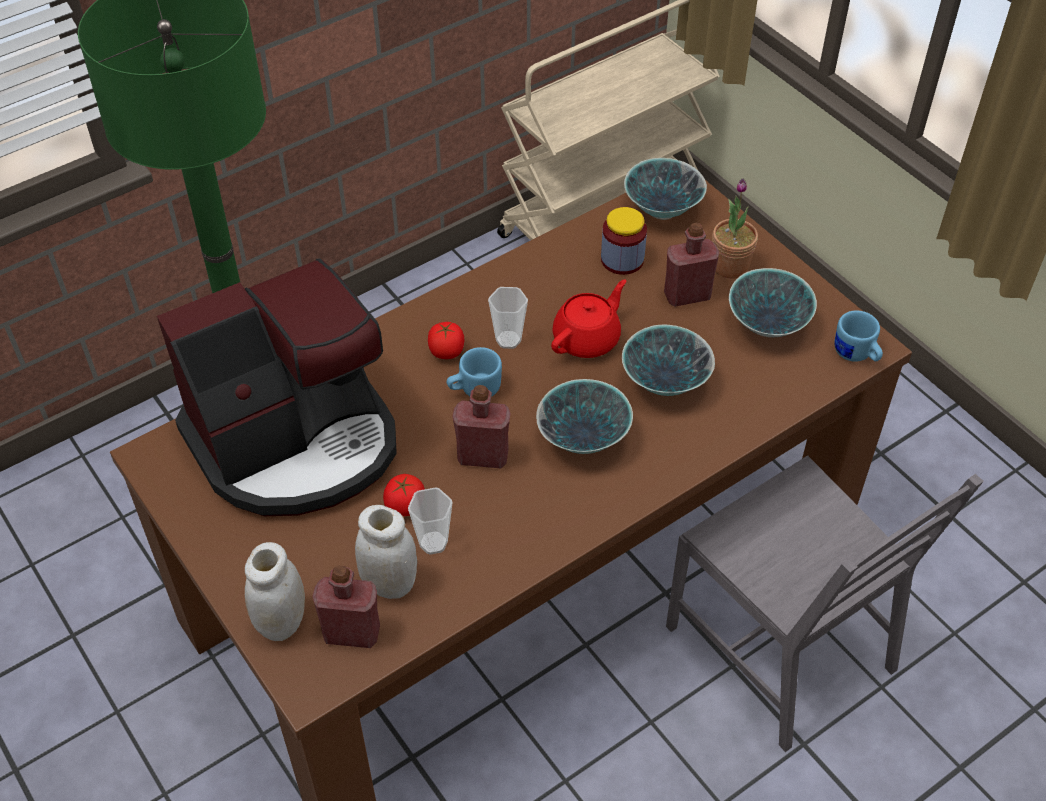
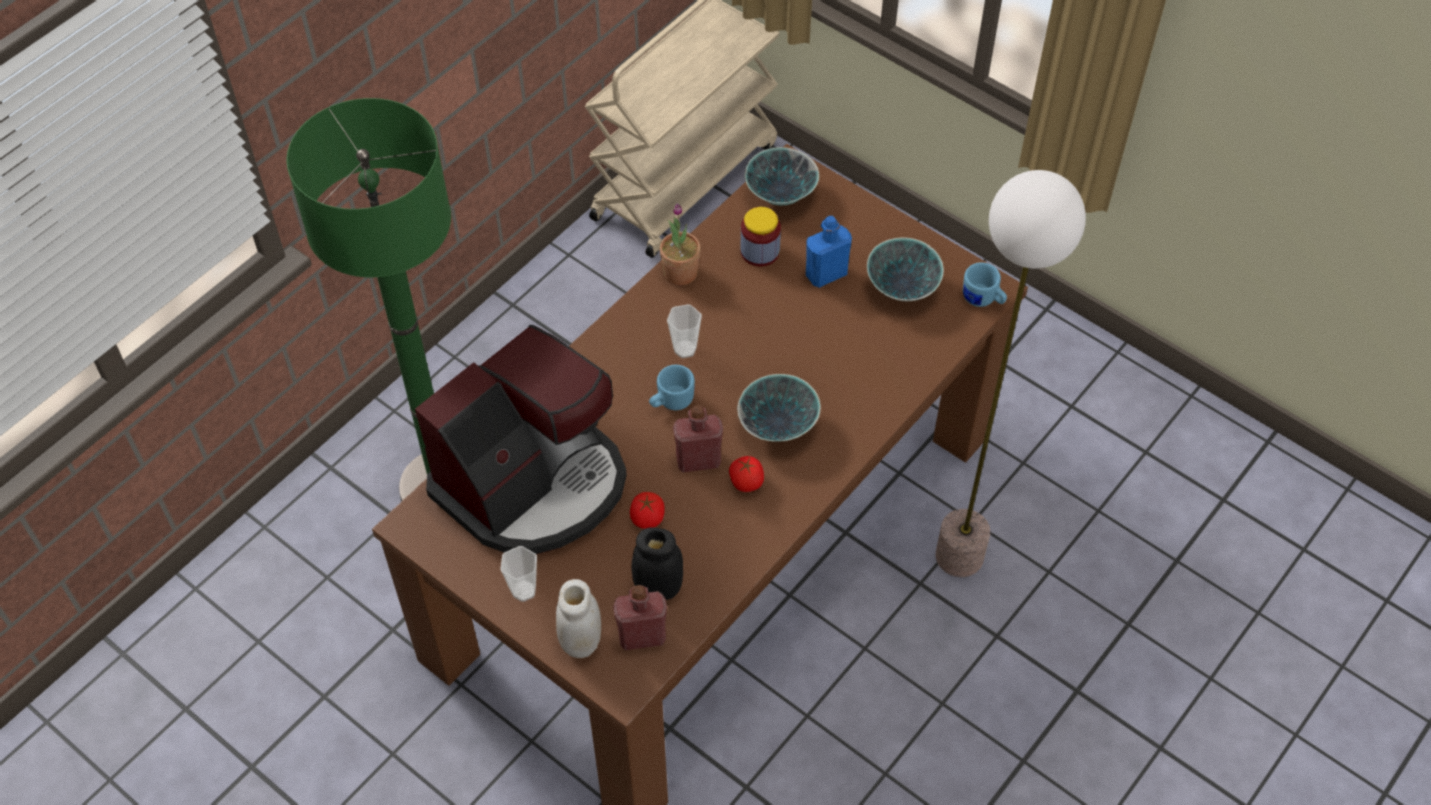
camera: 15 degrees left, 5 degrees up
white jar [355,505,417,599] -> black jar [631,527,683,600]
cup [408,488,453,555] -> cup moved to [500,546,537,602]
tomato [428,322,464,359] -> tomato moved to [729,456,764,492]
red teapot [551,279,626,358] -> none
bowl [622,325,715,396] -> none
red bottle [664,223,719,307] -> blue bottle [806,216,852,288]
grey chair [666,455,984,752] -> floor lamp [936,170,1086,577]
potted plant [712,178,758,278] -> potted plant moved to [660,203,701,285]

